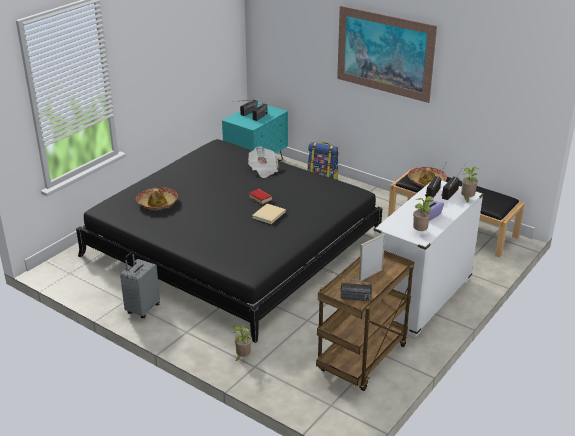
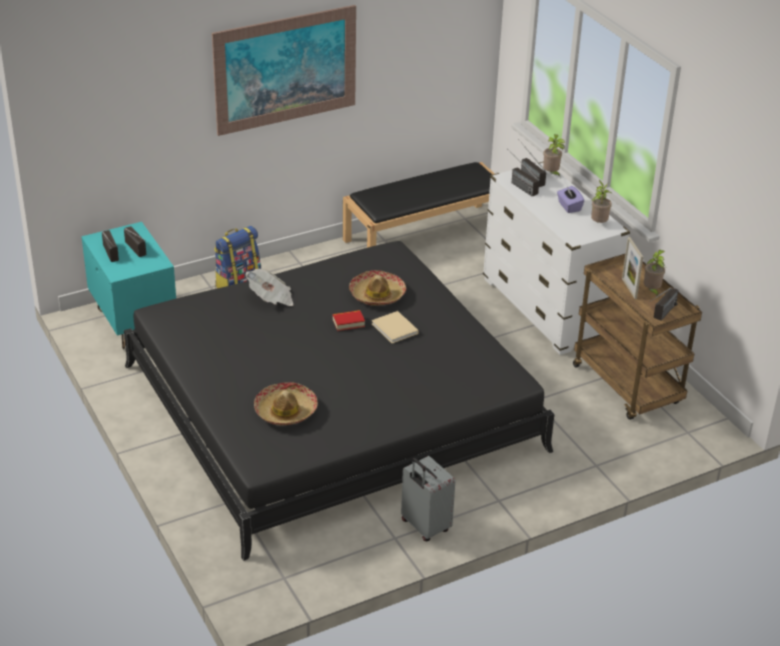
camera: 65 degrees left, 5 degrees up
potted plant [233,326,251,361] -> potted plant moved to [644,250,666,296]
hat [408,167,447,187] -> hat moved to [349,270,406,306]

